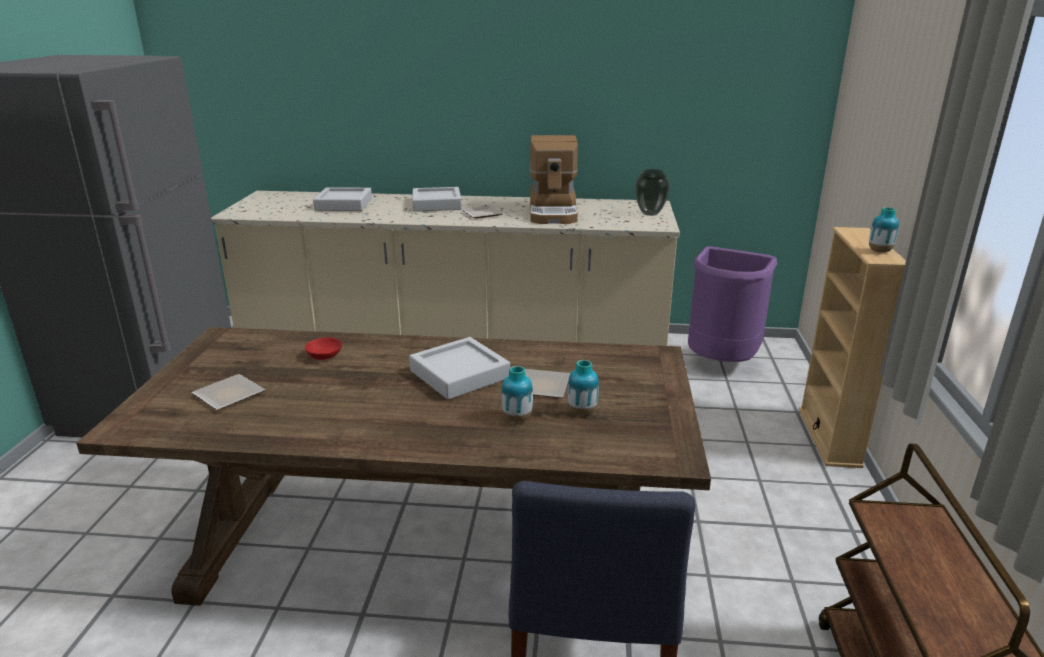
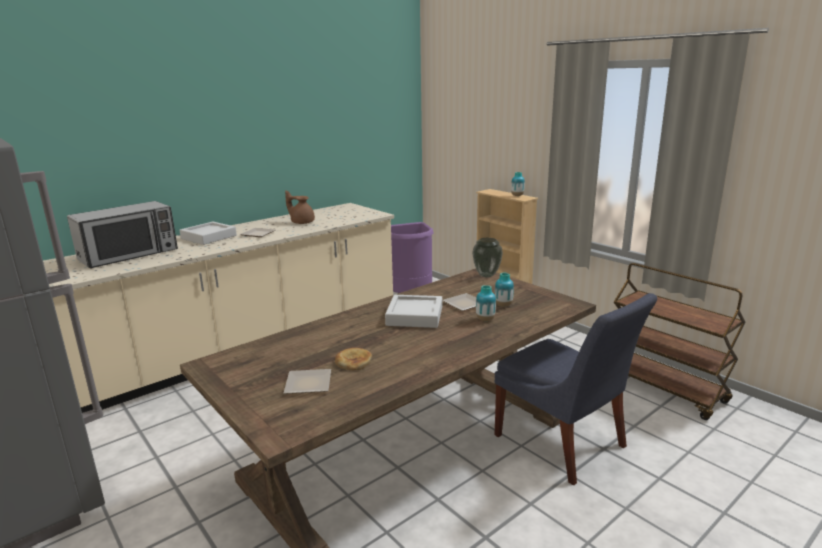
camera: 45 degrees left, 5 degrees down
red bowl [305,337,342,360] -> none
grey tray [313,187,372,211] -> microwave [67,201,178,268]
coffee machine [530,135,578,224] -> brown teapot [285,190,315,224]
vase [635,169,670,216] -> vase moved to [472,238,503,278]
none -> bread [335,348,372,370]

